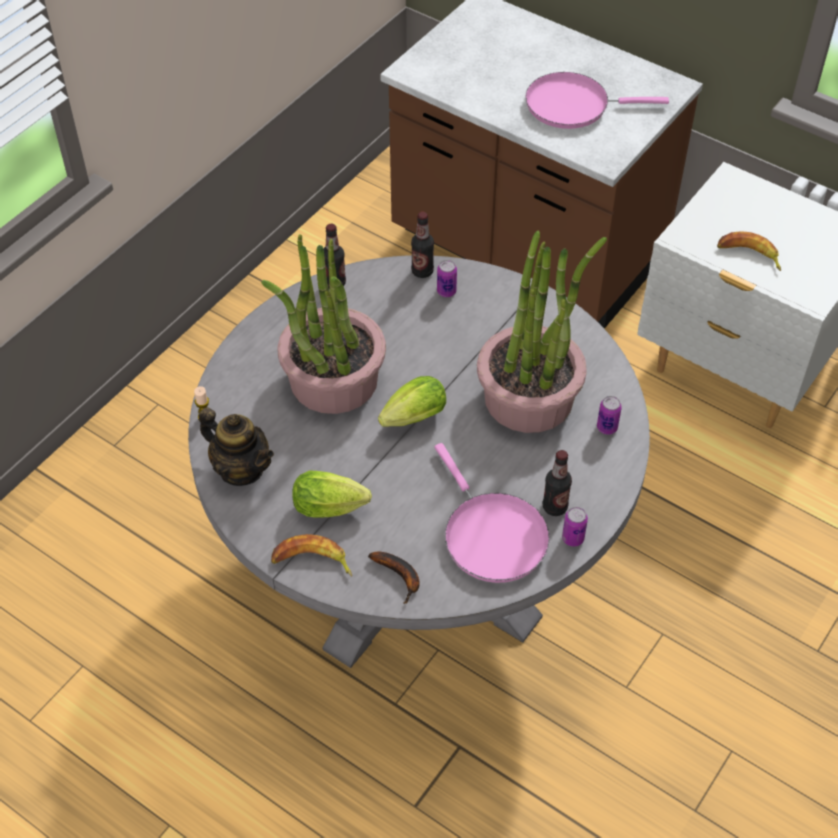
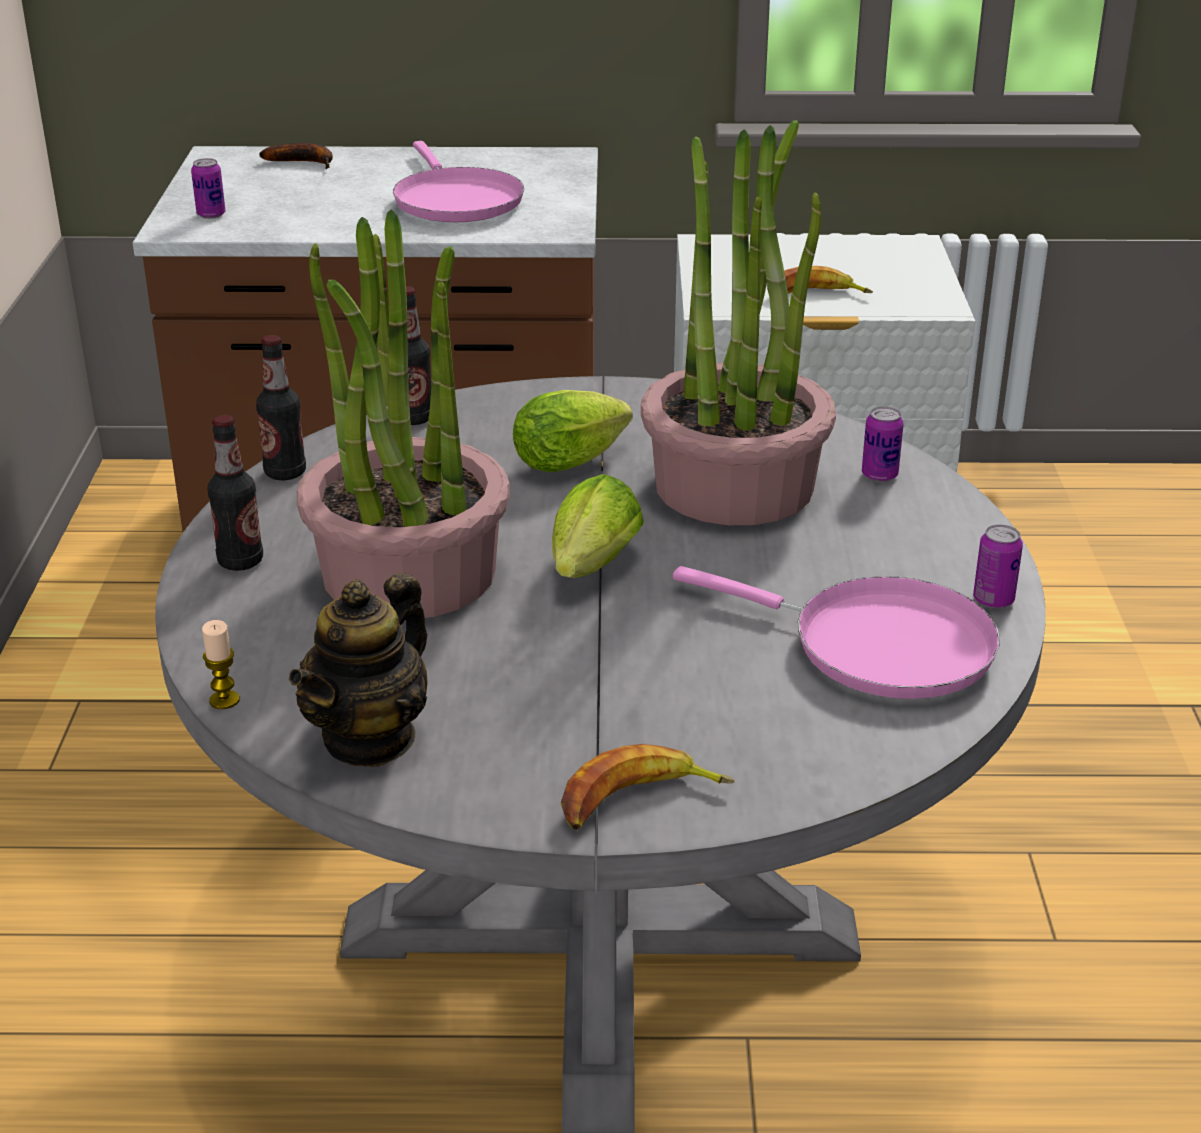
camera: 35 degrees left, 20 degrees down
teapot [199,407,274,486] -> teapot turned 120 degrees clockwise [289,573,428,767]
lettuce [292,470,372,517] -> lettuce moved to [513,390,632,472]
banana [368,551,420,604] -> banana moved to [259,143,333,169]
can [437,260,457,297] -> can moved to [191,158,226,219]
pink frying pan [525,72,669,129] -> pink frying pan turned 75 degrees counterclockwise [393,141,524,222]
bottle [543,450,572,516] -> bottle moved to [207,415,263,571]

